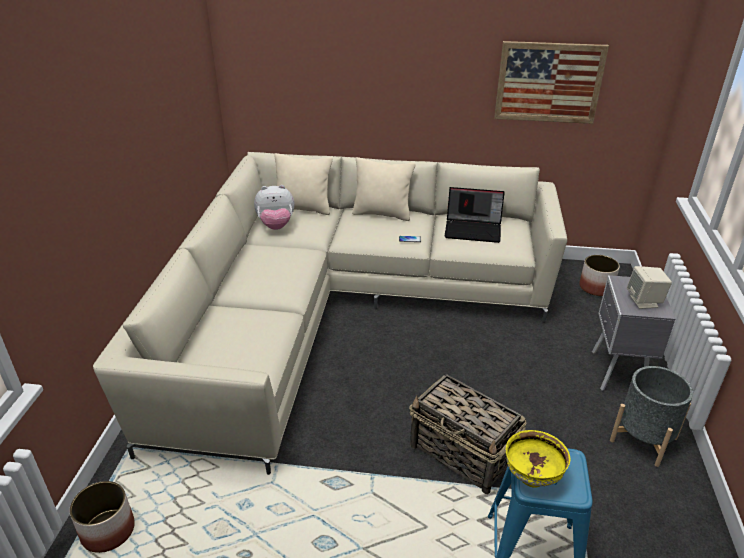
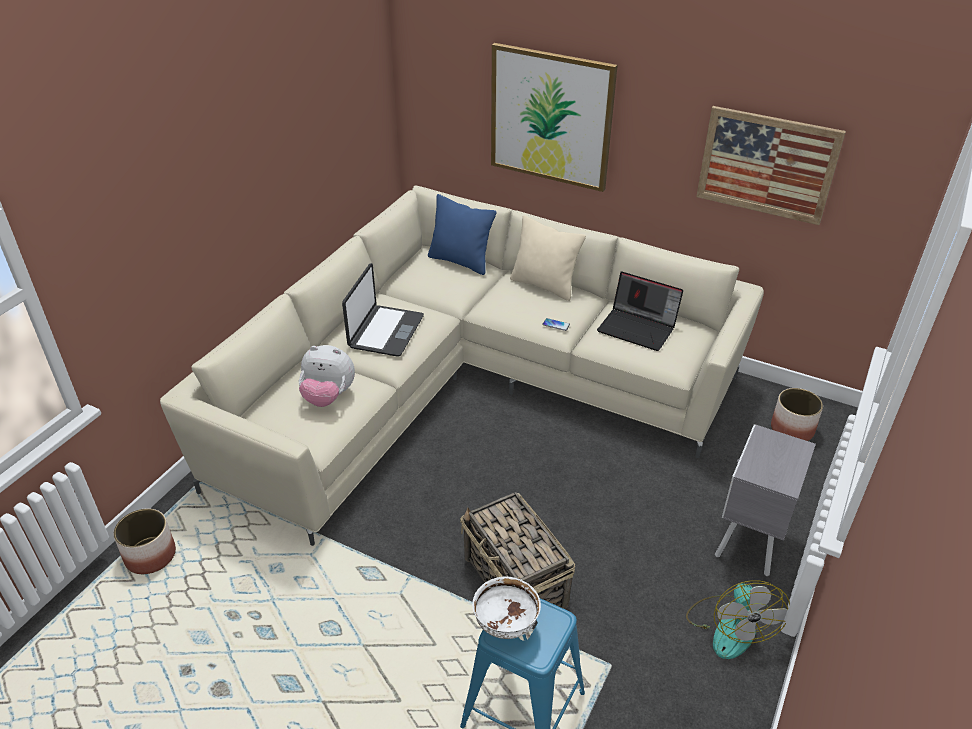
camera: 20 degrees right, 5 degrees up
plush toy [254,185,294,230] -> plush toy moved to [299,345,355,407]
beige pillow [274,153,333,215] -> blue pillow [428,194,496,275]
yellow bowl [506,430,570,488] -> white bowl [472,576,541,639]
grey planter [610,366,693,467] -> fan [686,580,790,659]
beige speaker [627,266,672,309] -> none
none -> laptop [342,263,424,357]
none -> picture [491,43,618,192]

